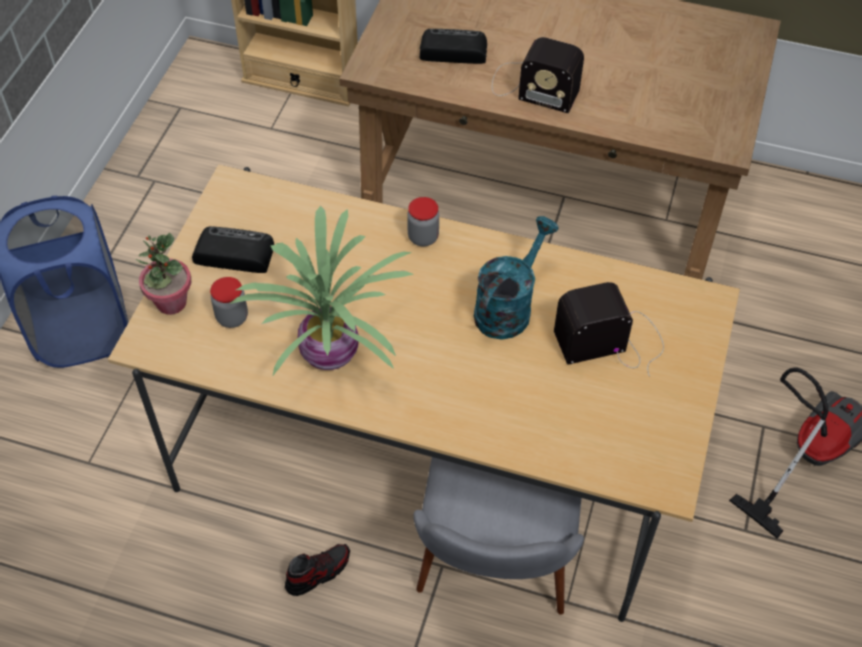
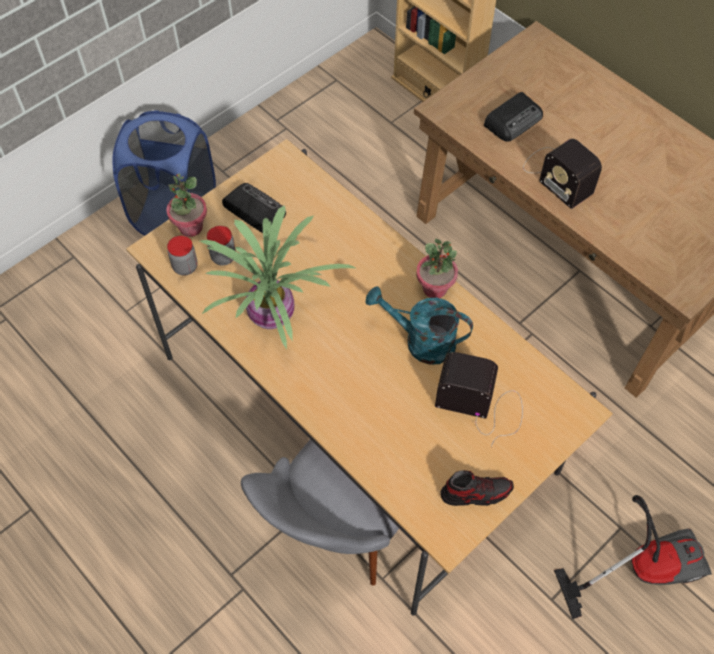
camera: 30 degrees right, 5 degrees up
shoe [285,544,350,596] -> shoe moved to [440,470,514,506]
jar [407,197,439,247] -> jar moved to [167,236,198,275]
radio [420,29,487,64] -> radio turned 105 degrees clockwise [484,92,543,142]
turquoise watering can [474,216,559,340] -> turquoise watering can turned 135 degrees counterclockwise [365,286,473,365]
none -> potted plant [416,239,458,298]

